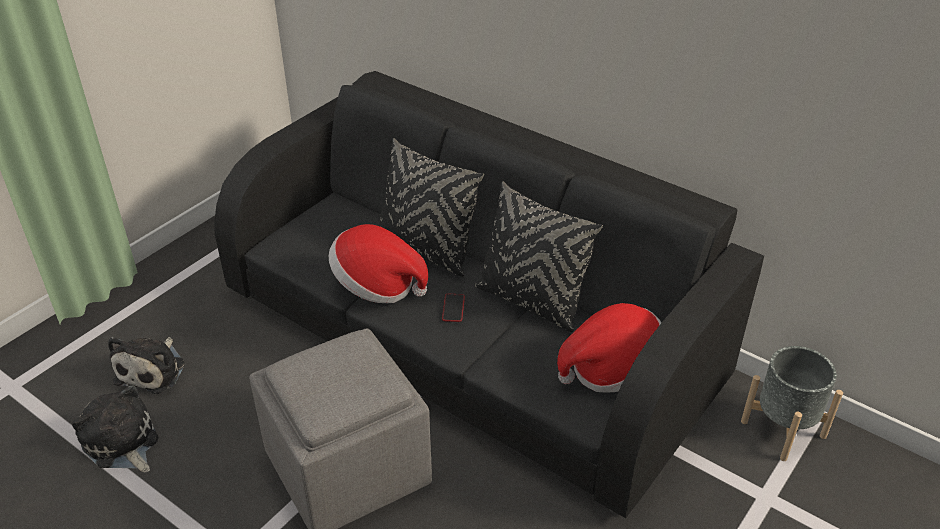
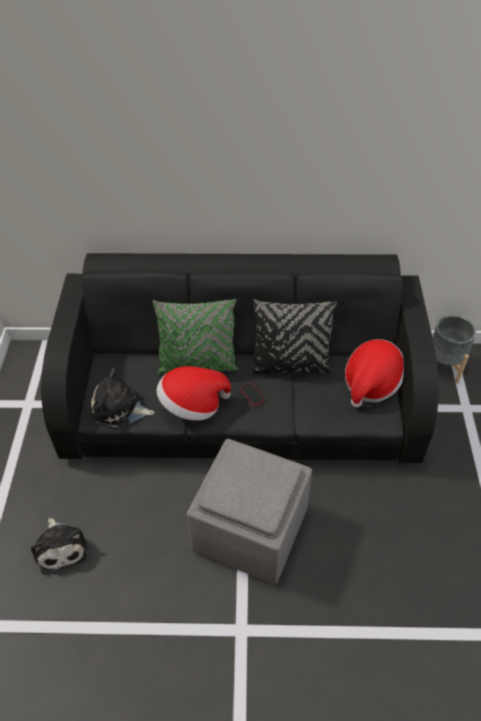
camera: 35 degrees left, 10 degrees up
plush toy [72,385,158,472] -> plush toy moved to [91,368,155,428]
black pillow [379,138,484,277] -> green pillow [152,299,238,374]

